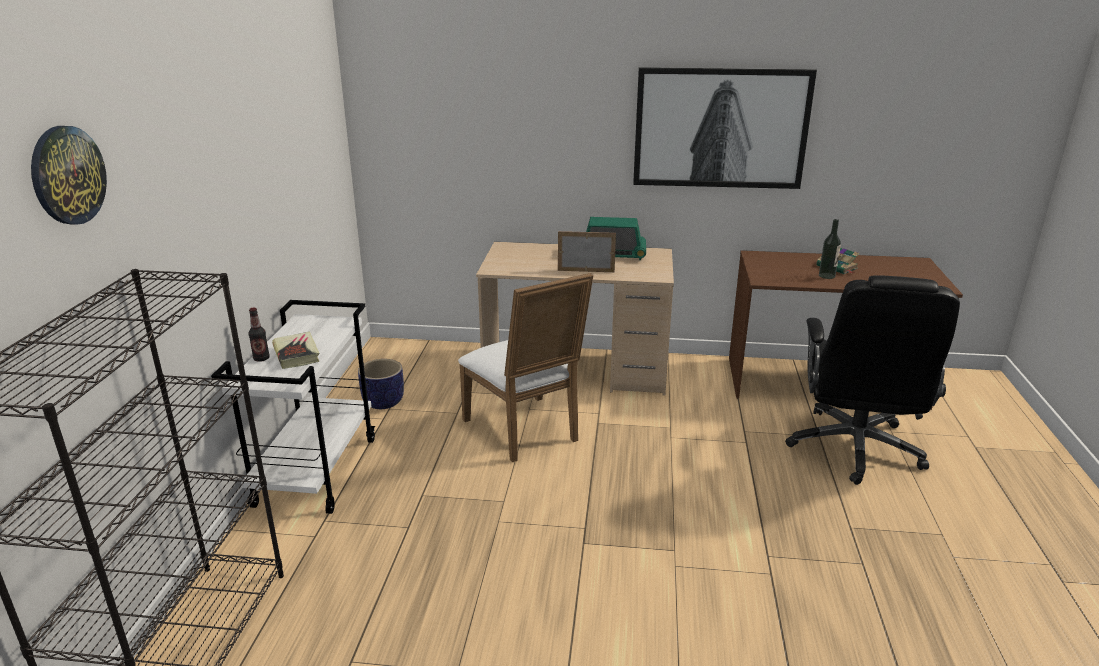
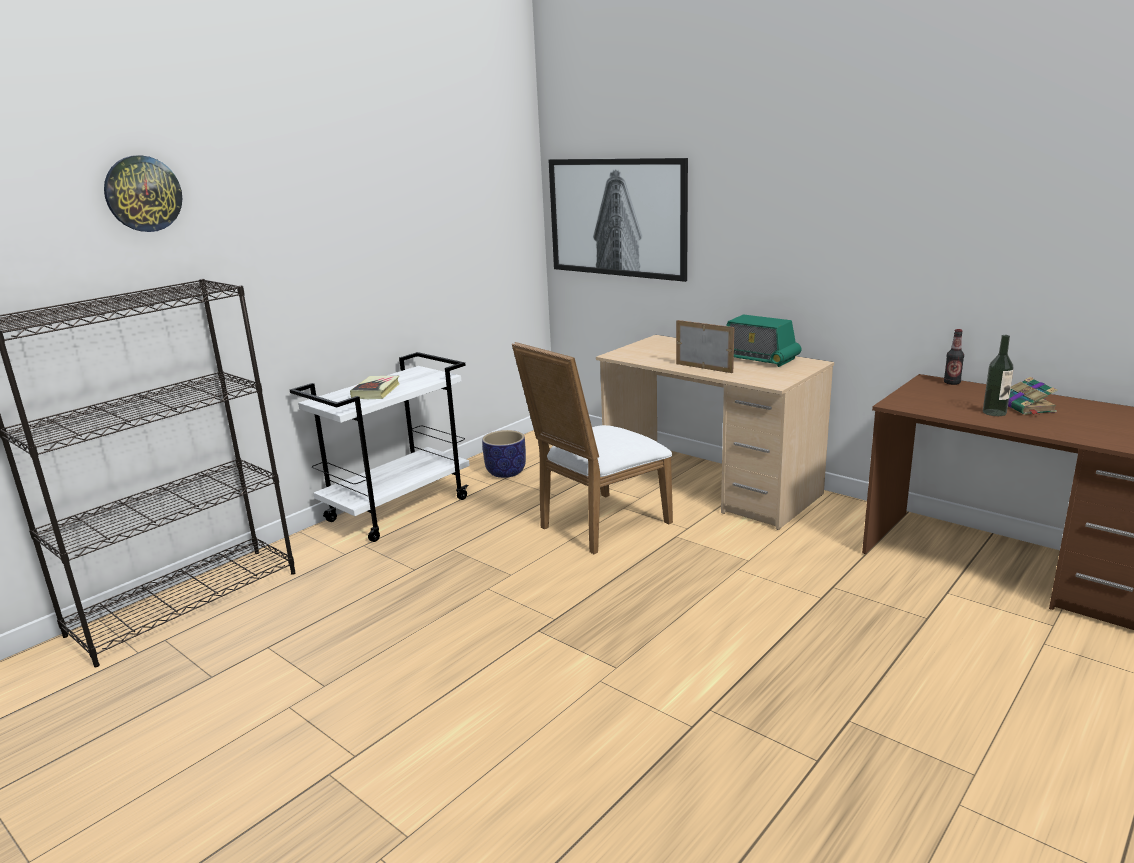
camera: 35 degrees right, 5 degrees down
bottle [248,308,270,362] -> bottle moved to [944,329,964,385]
white chair [458,273,593,462] -> white chair turned 45 degrees clockwise [512,342,673,554]
picture [633,67,817,189] -> picture moved to [548,158,688,282]
black office chair [785,275,960,485] -> none

